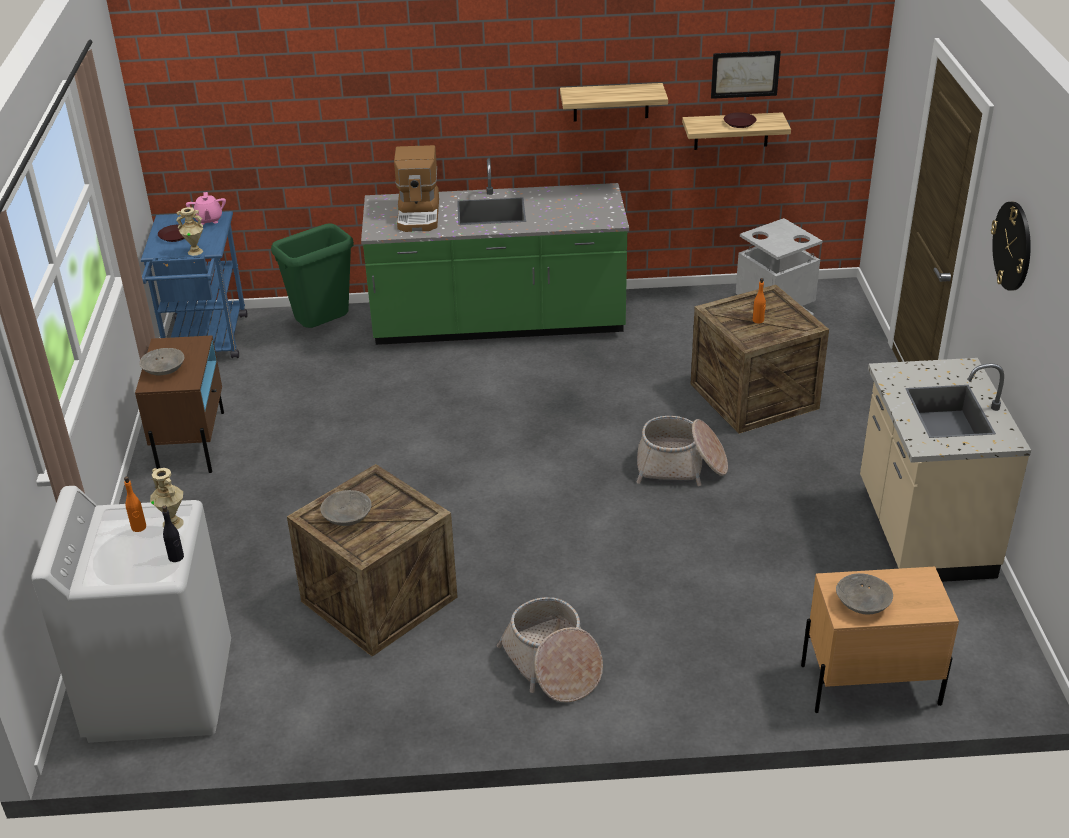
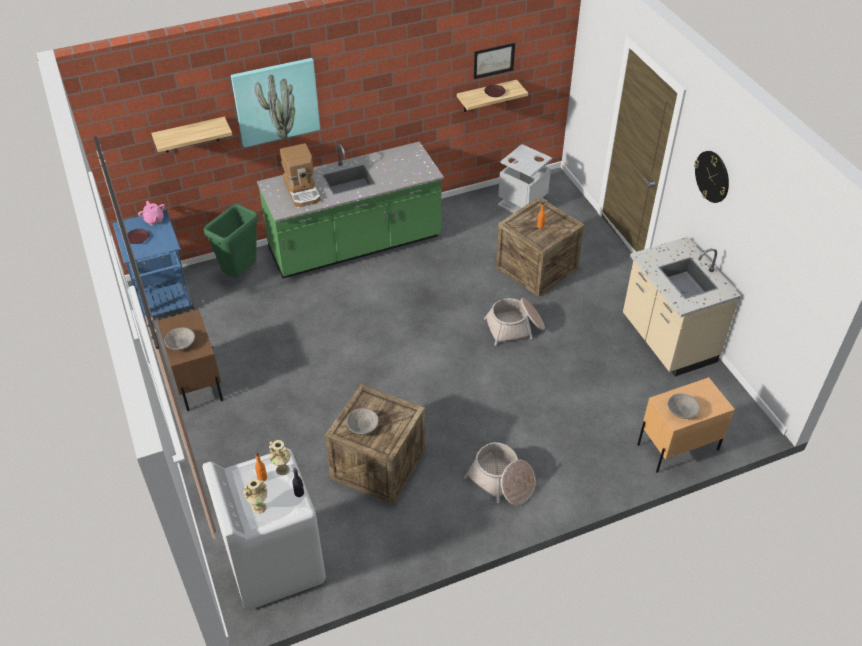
camera: 20 degrees left, 10 degrees up
beige vase [176,207,203,256] -> beige vase moved to [243,478,267,514]
shelf [560,83,668,122] -> shelf moved to [151,117,232,152]
none -> picture [231,58,320,148]

